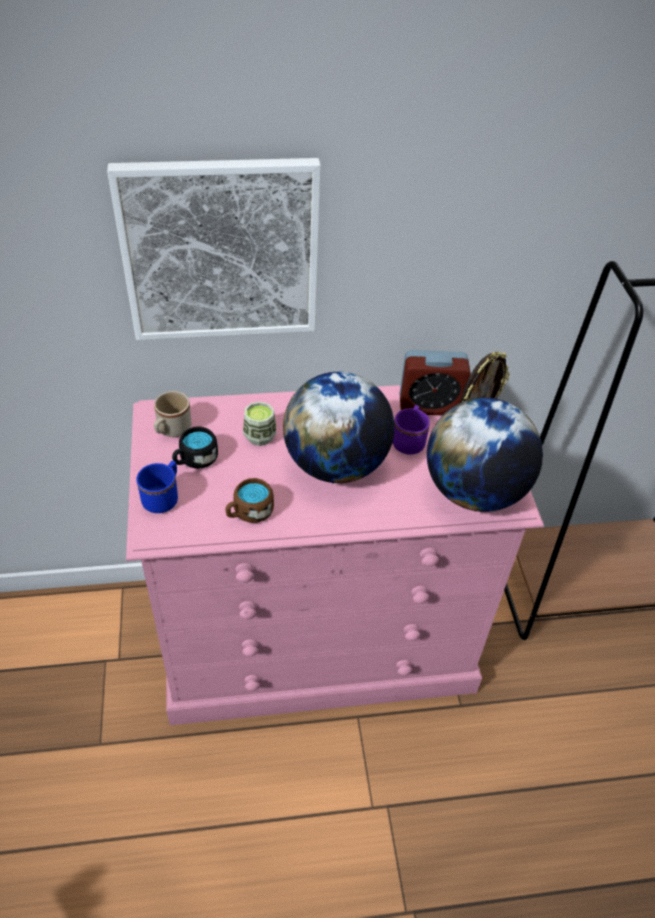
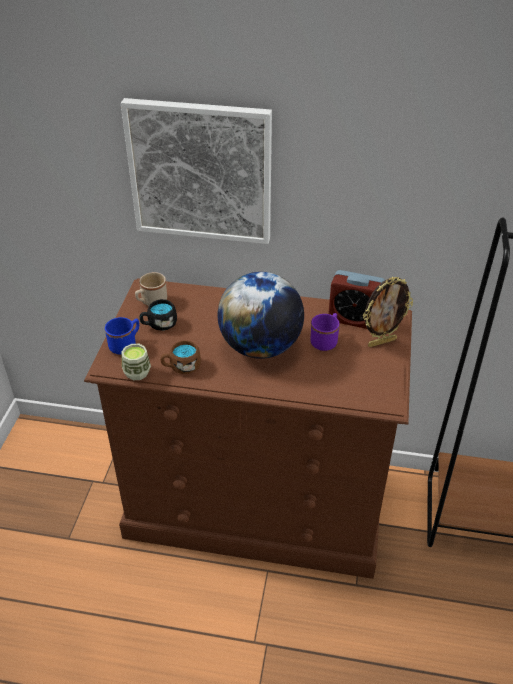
camera: 20 degrees right, 5 degrees down
pink dresser [126,385,544,725] -> brown dresser [84,278,412,579]
cup [243,401,276,446] -> cup moved to [121,344,151,380]
globe [427,398,543,512] -> none

